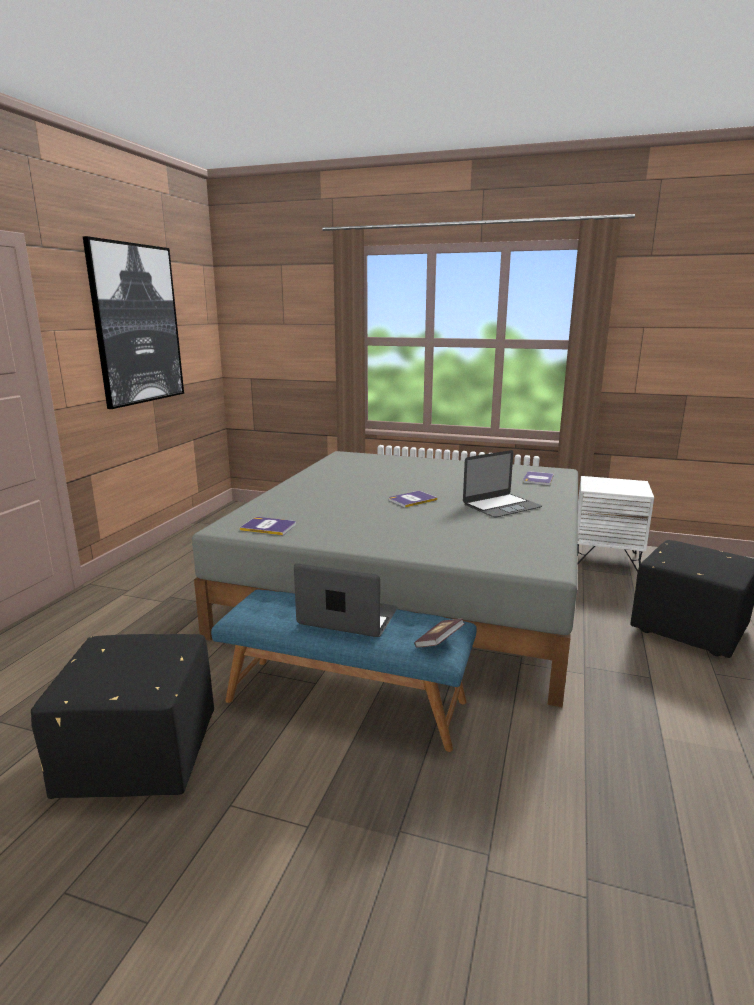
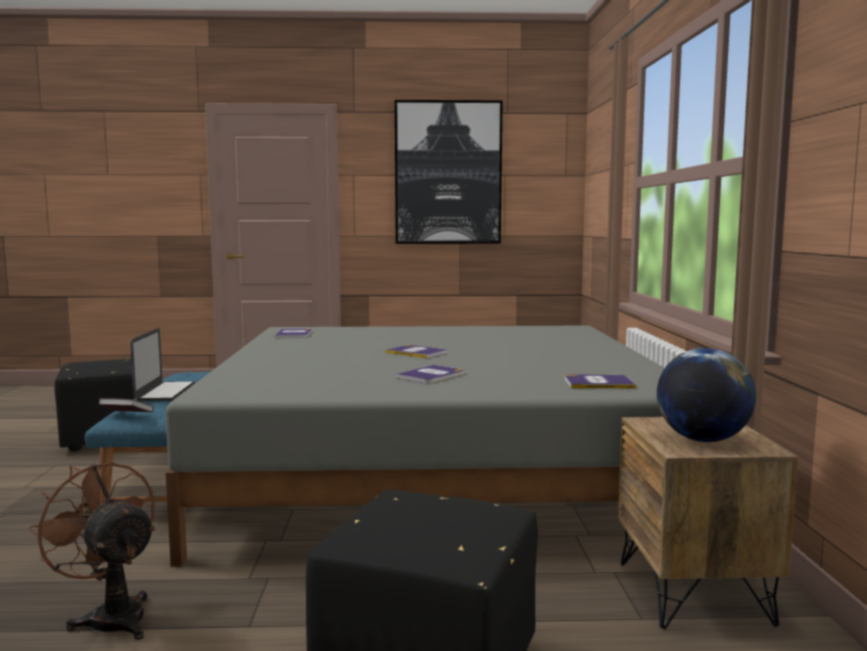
camera: 70 degrees right, 10 degrees down
laptop [463,450,542,518] -> book [395,365,464,383]
white nightstand [577,476,654,572] -> brown nightstand [618,417,798,629]
none -> brown fan [28,459,156,640]
none -> globe [657,348,756,442]

